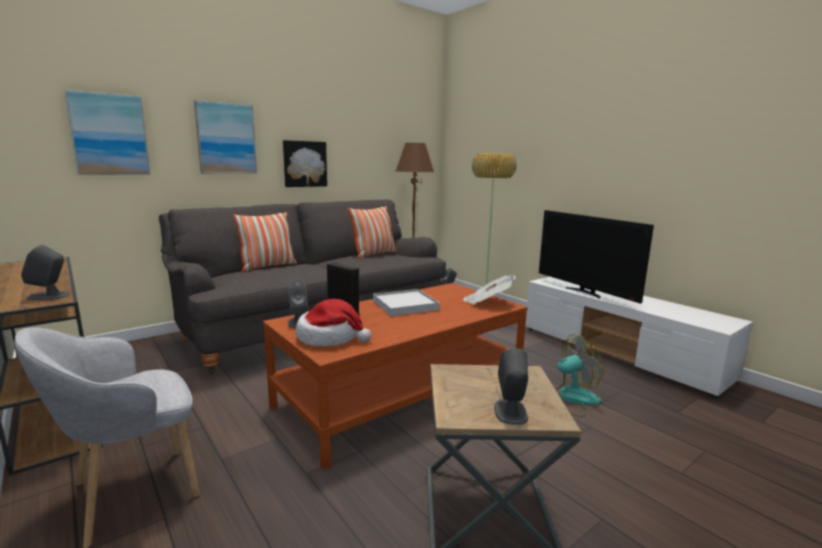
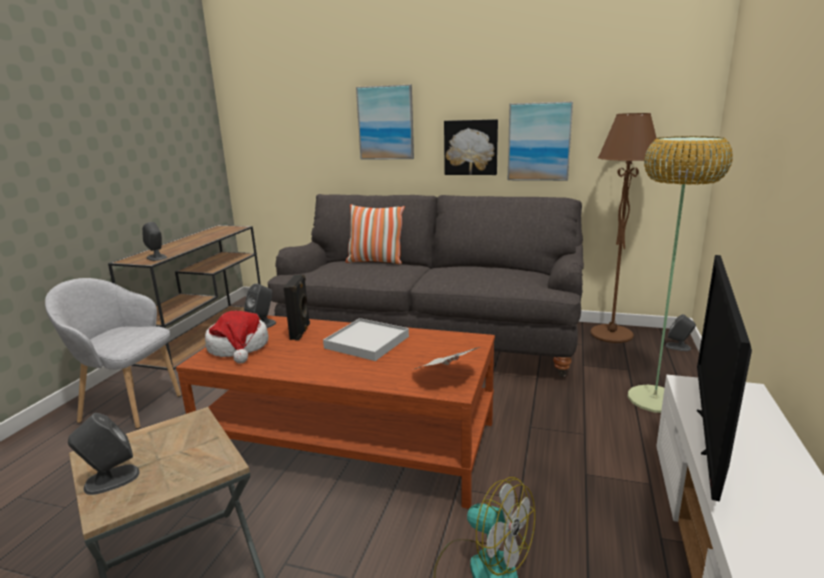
camera: 55 degrees right, 5 degrees up
picture [64,89,151,175] -> picture moved to [508,102,573,181]
pillow [348,206,397,259] -> none

